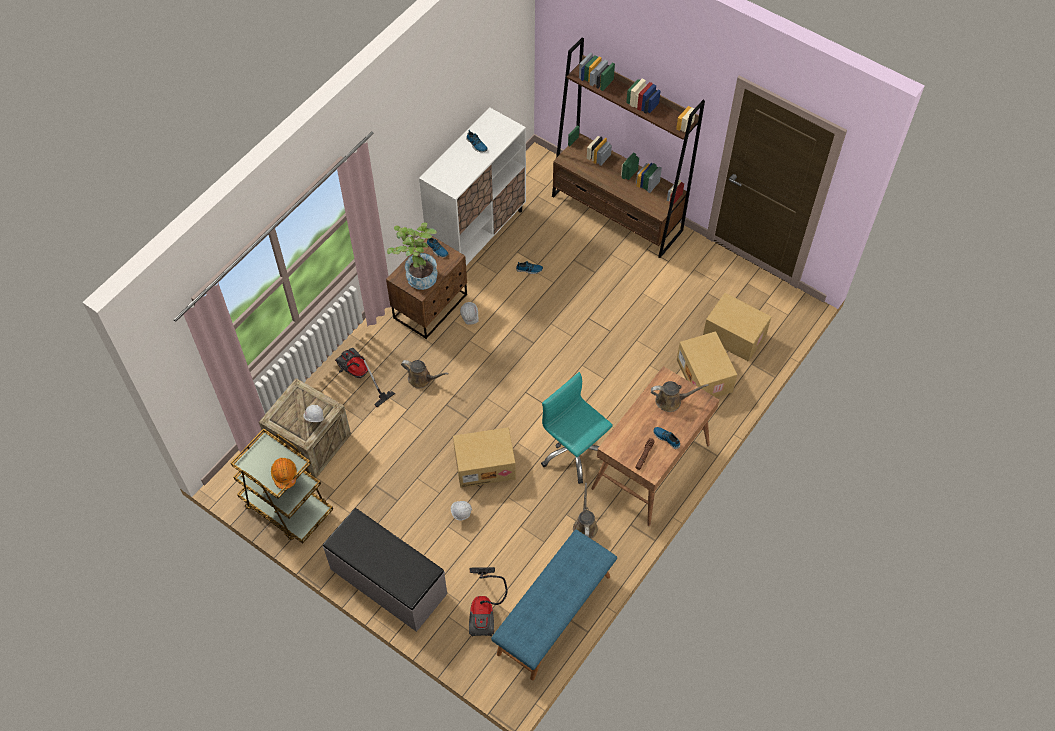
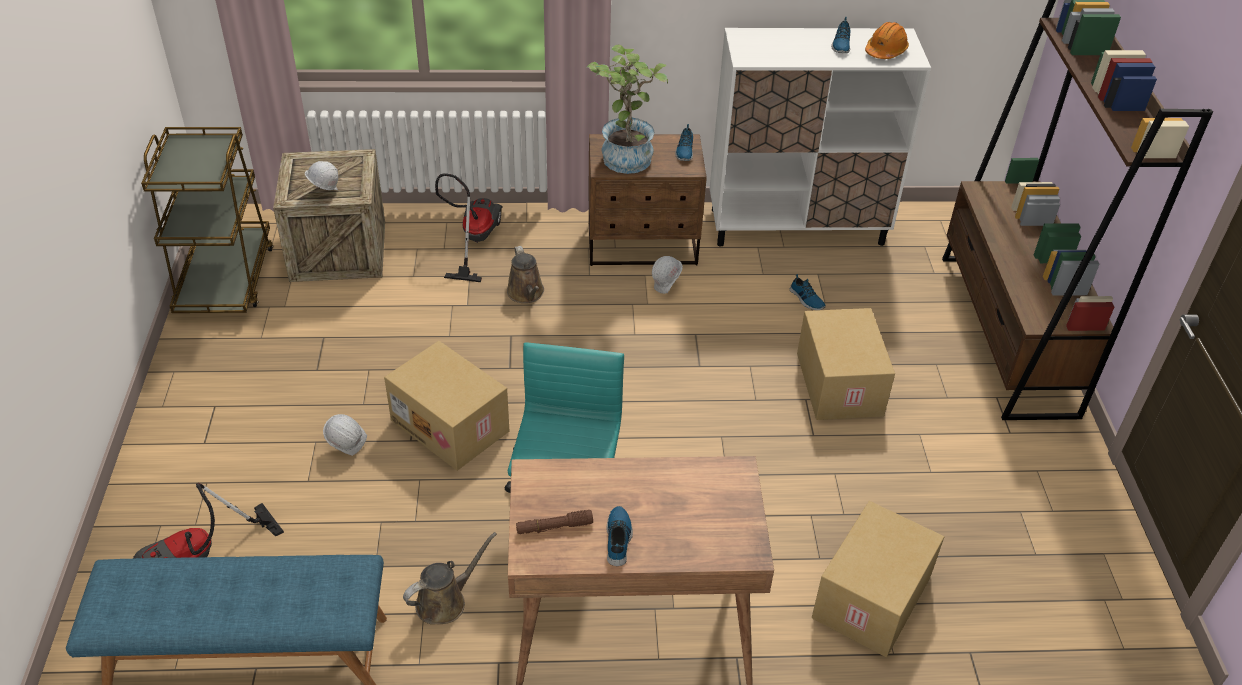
camera: 50 degrees right, 15 degrees down
orange hard hat [271,458,297,489] -> orange hard hat moved to [865,22,909,59]
grey bench [323,508,447,632] -> none
brown watering can [651,381,709,412] -> none
cardboard box [703,293,771,362] -> cardboard box moved to [797,308,895,420]

